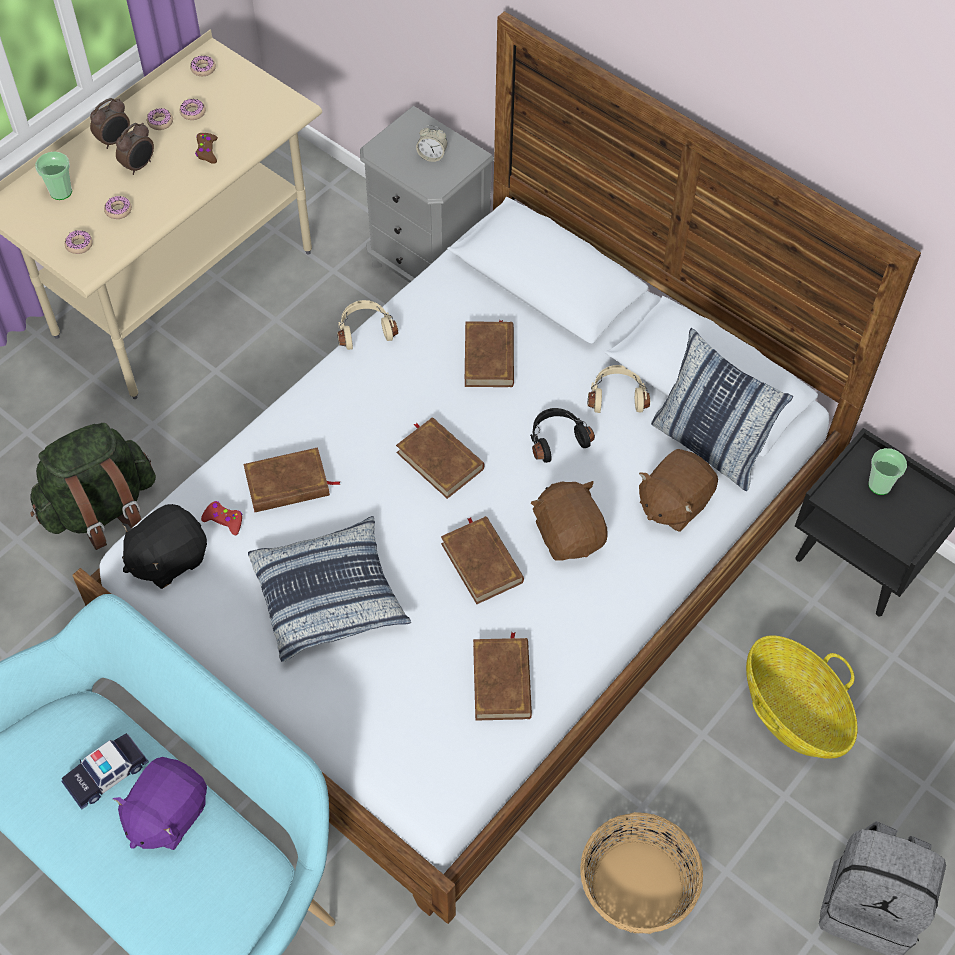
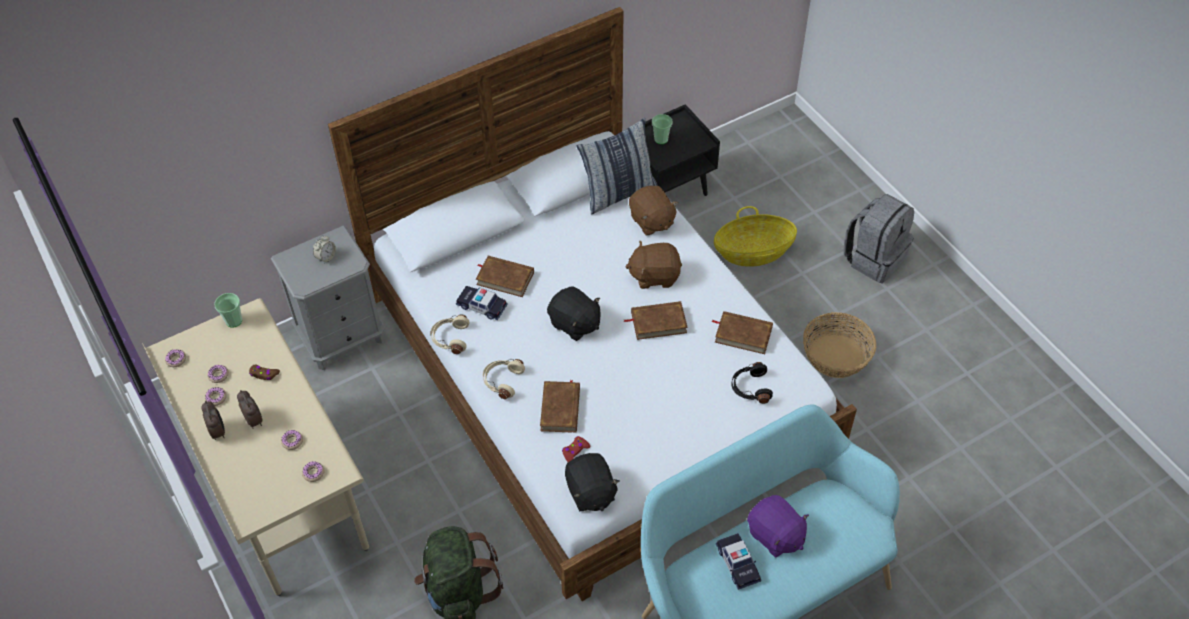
camera: 70 degrees left, 5 degrees down
cup [35,151,72,200] -> cup moved to [214,293,242,328]
pillow [248,516,411,662] -> none
brown book [396,417,484,499] -> black plush toy [547,287,600,341]
black headphones [530,408,595,463] -> black headphones moved to [732,362,773,404]
beige headphones [588,365,650,413] -> beige headphones moved to [483,359,525,399]
none -> toy car [456,286,508,320]

